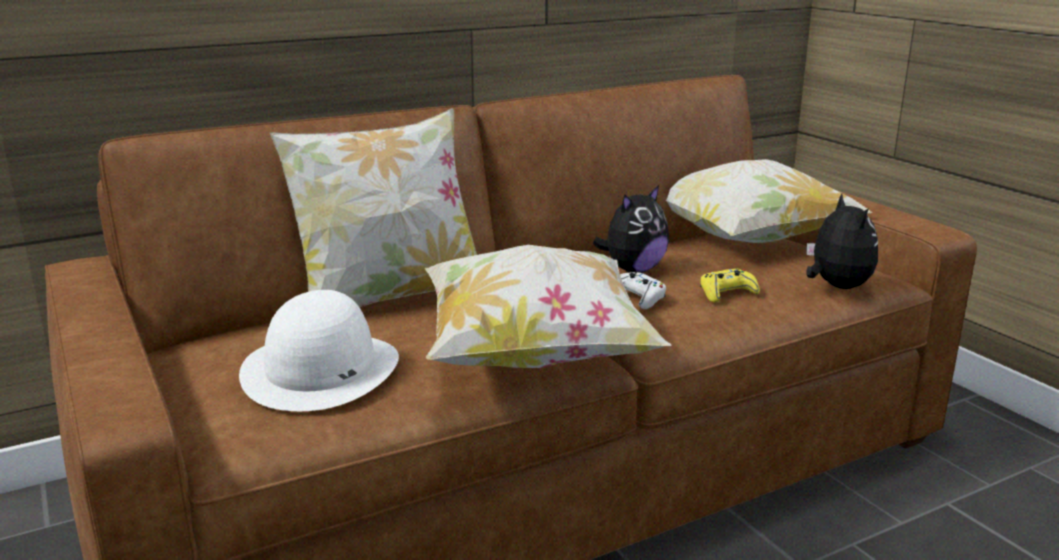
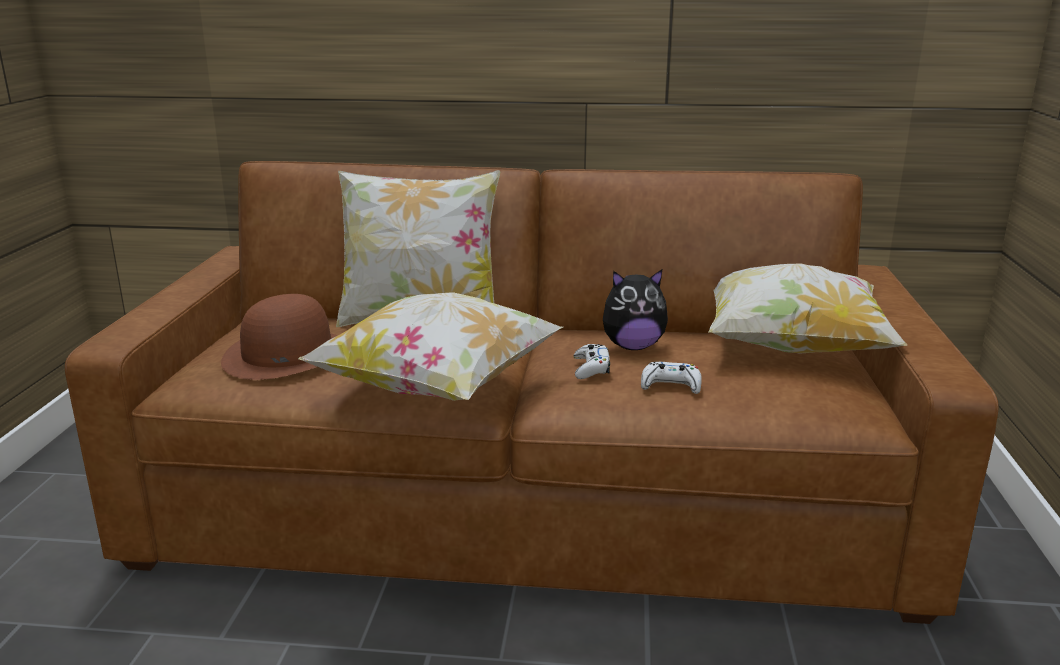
camera: 35 degrees right, 0 degrees up
white hat [239,290,399,411] -> brown hat [221,294,338,380]
yellow game controller [700,268,760,302] -> white game controller [641,361,702,394]
plush toy [806,194,878,289] -> none

